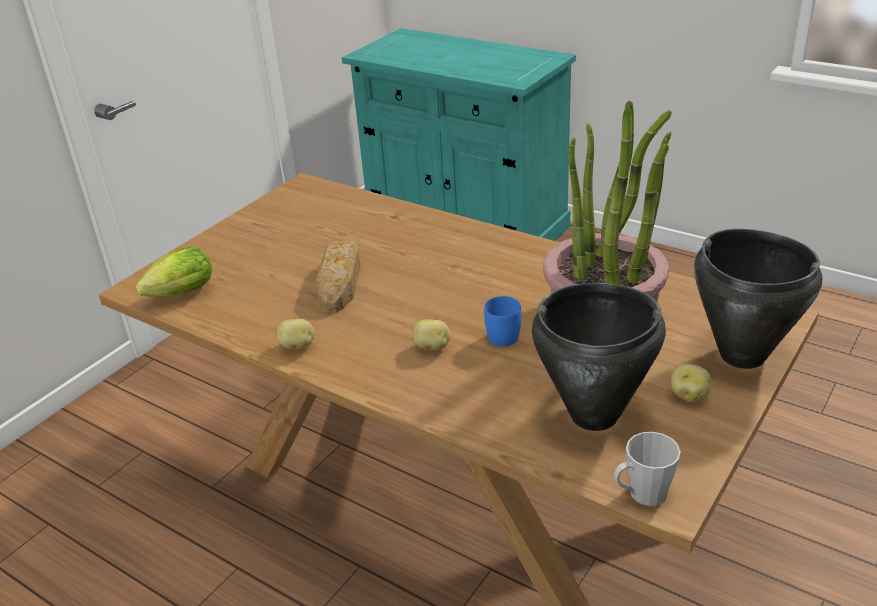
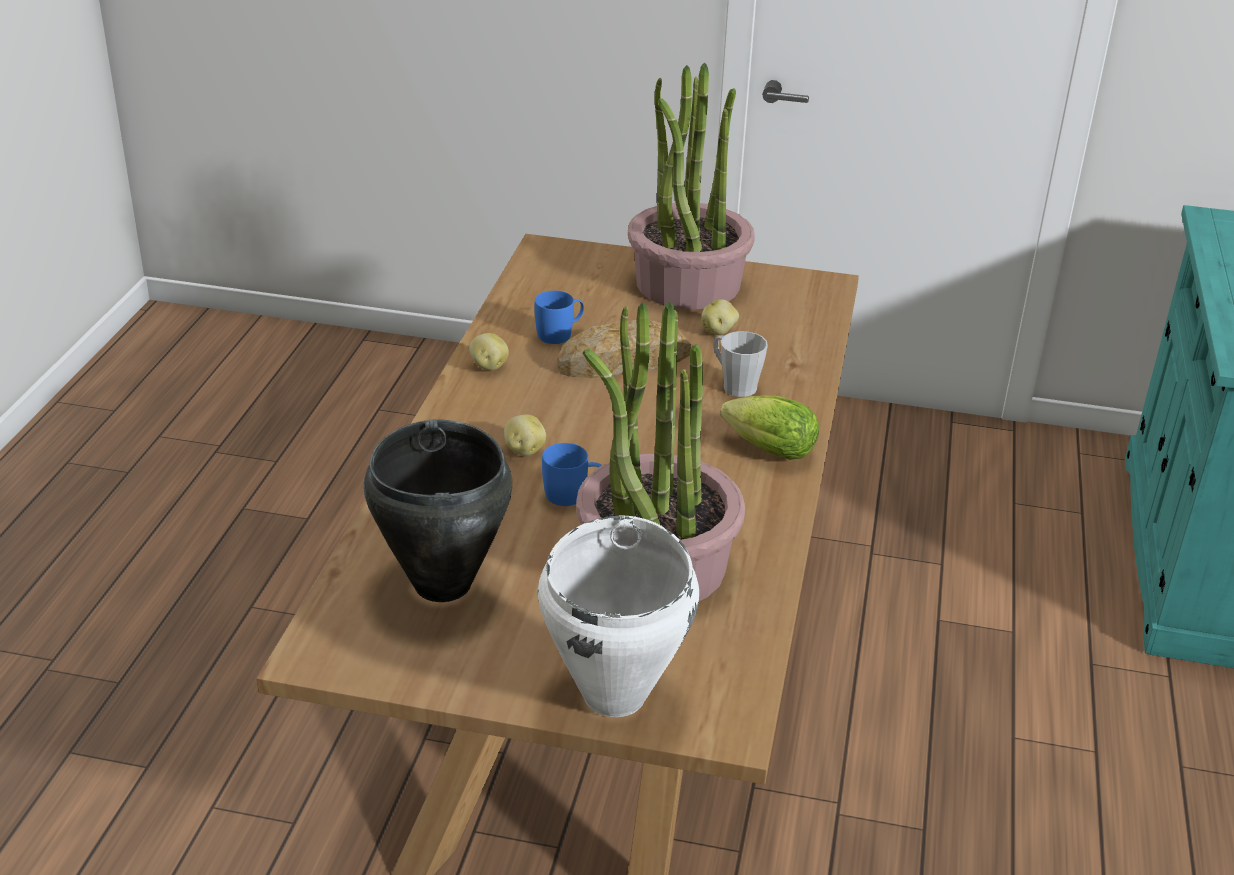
camera: 65 degrees right, 0 degrees up
lettuce [136,246,212,297] -> lettuce moved to [720,395,819,460]
grey mug [614,432,681,506] -> grey mug moved to [713,331,768,397]
potato [671,364,711,402] -> potato moved to [701,299,739,335]
black cooking pot [694,229,822,369] -> white cooking pot [538,516,699,717]
none -> blue mug [535,291,584,344]
none -> potted plant [628,63,755,309]

